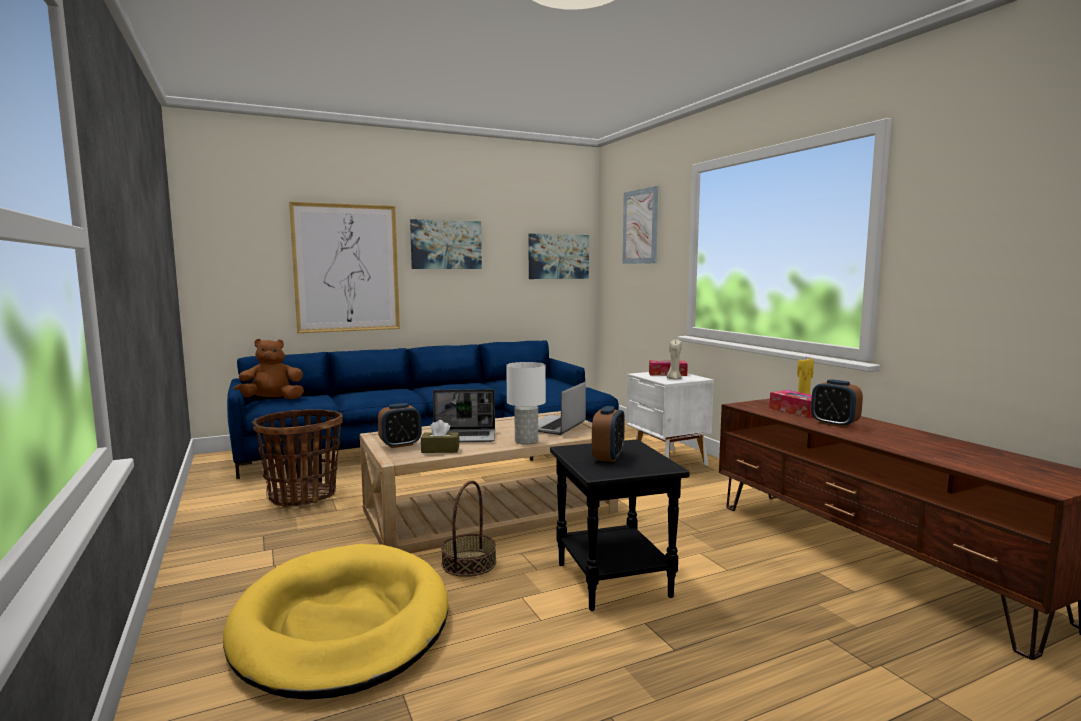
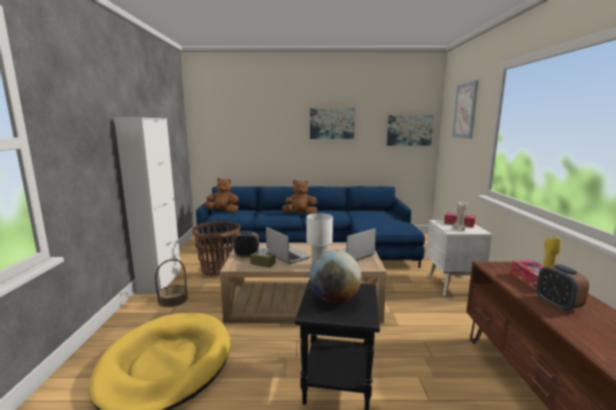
camera: 25 degrees right, 5 degrees up
picture [289,202,400,333] -> none
laptop [433,389,495,443] -> laptop turned 150 degrees counterclockwise [266,227,311,264]
basket [441,481,496,577] -> basket moved to [155,259,188,307]
alarm clock [592,406,625,462] -> globe [310,250,362,303]
none -> white cabinet [114,118,181,294]
none -> brown plush toy [282,180,317,214]

